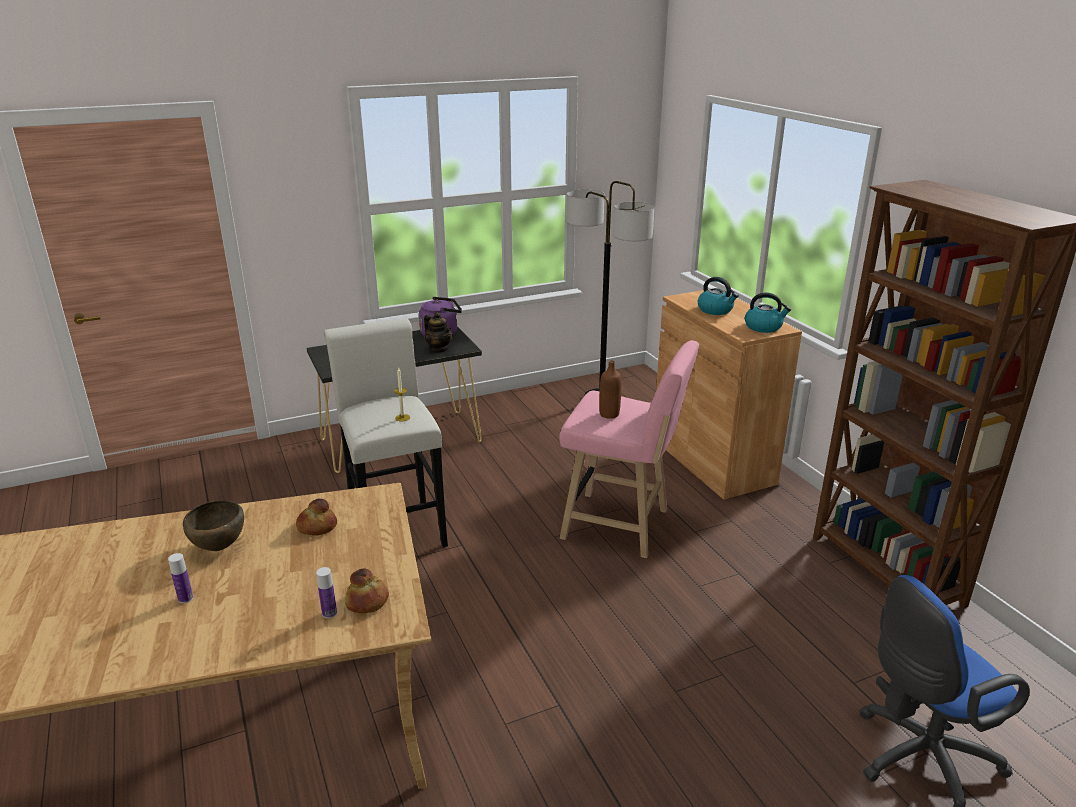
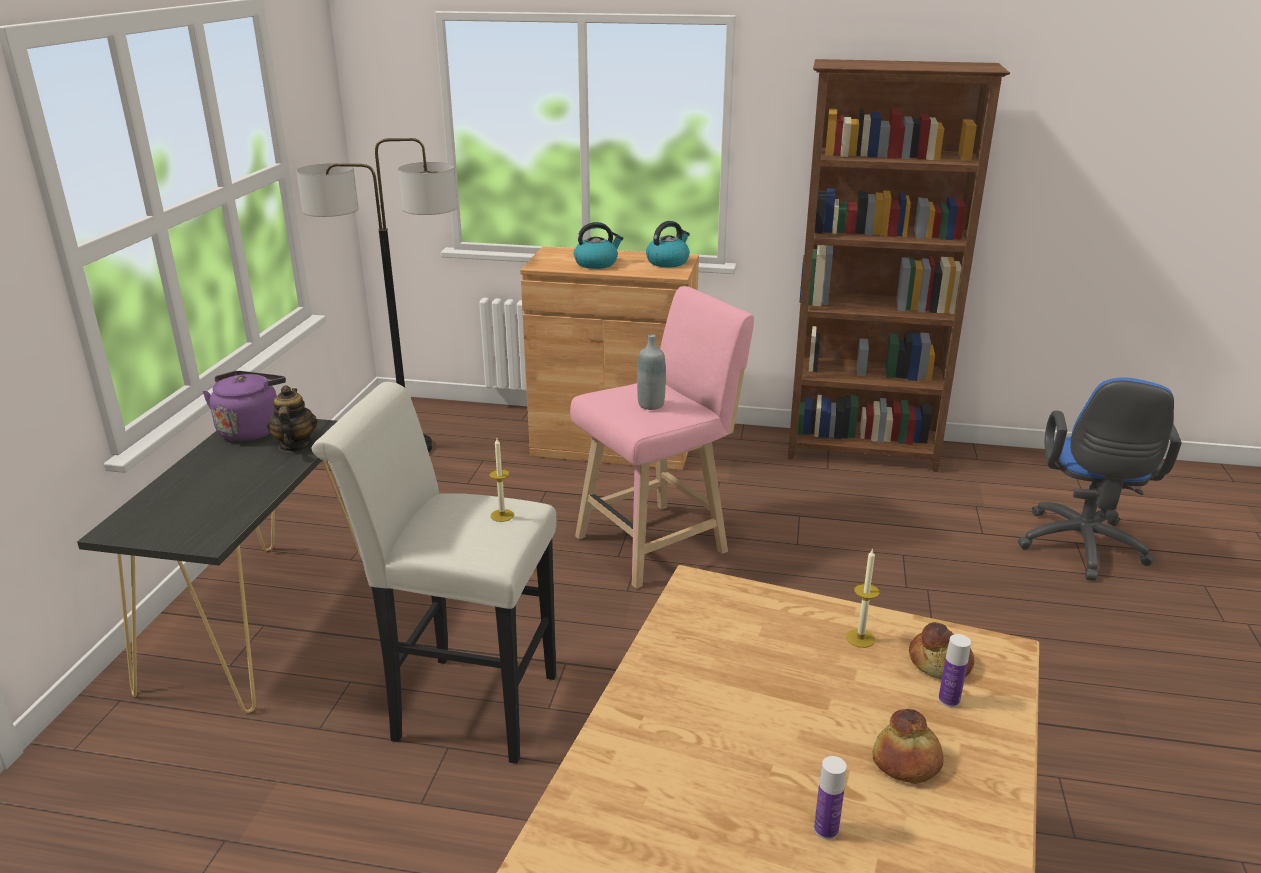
camera: 55 degrees left, 0 degrees up
brown bowl [183,500,244,551] -> none
bread [296,499,337,536] -> bread moved to [872,709,944,784]
teapot [424,312,452,352] -> teapot turned 90 degrees counterclockwise [266,385,317,452]
brown bottle [599,360,621,419] -> grey bottle [637,334,666,410]
none -> candle [846,548,880,648]

